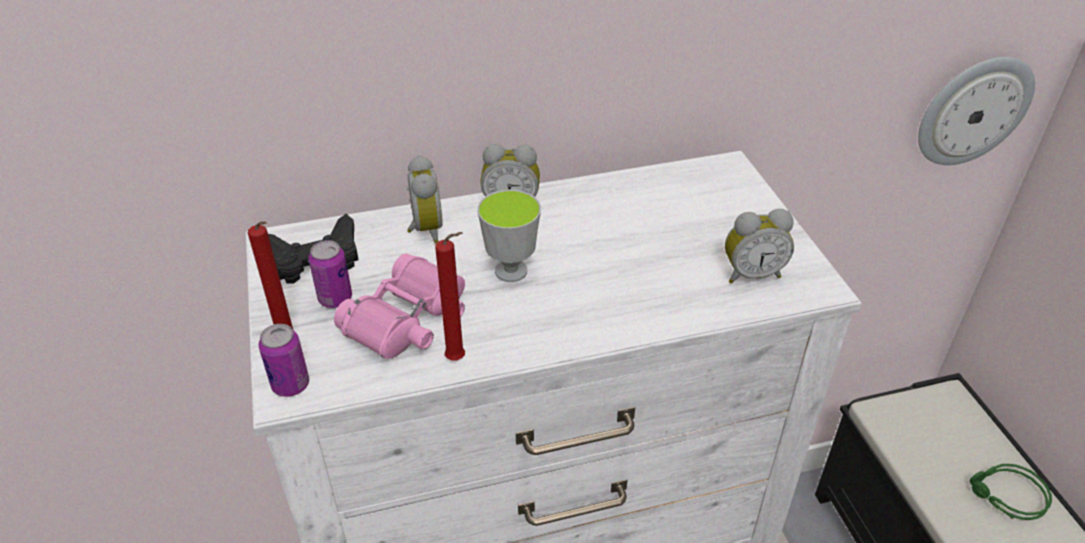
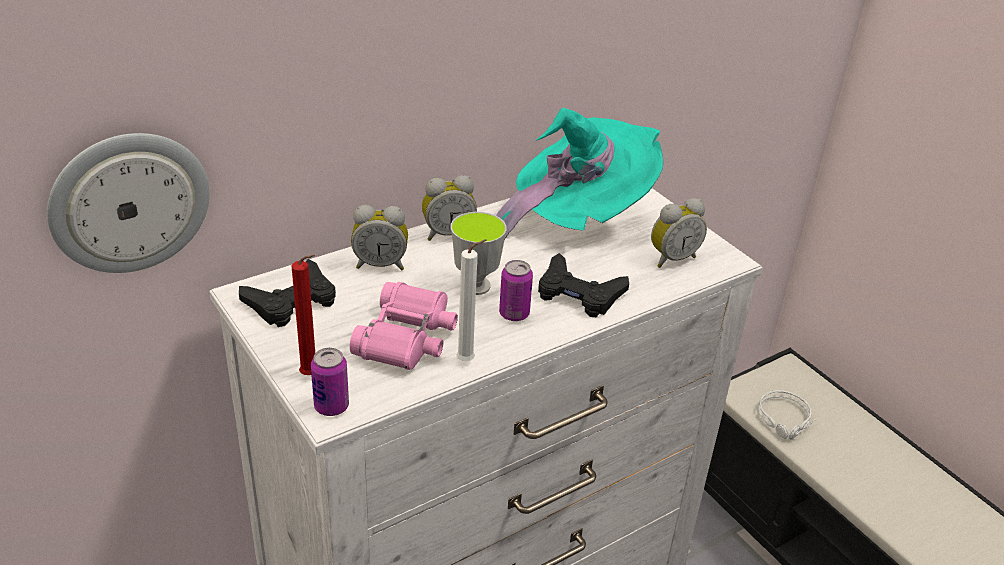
camera: 20 degrees left, 5 degrees down
can [309,240,352,308] -> can moved to [499,260,533,321]
alarm clock [407,155,443,244] -> alarm clock turned 120 degrees clockwise [351,205,408,271]
red candle [435,232,465,360] -> white candle [456,239,486,361]
wall clock [918,57,1035,165] -> wall clock moved to [47,133,210,273]
green headphones [970,464,1052,520] -> none
none -> turquoise hat [496,108,663,239]
none -> black game controller [538,253,629,318]
none -> grey headphones [758,390,816,440]

